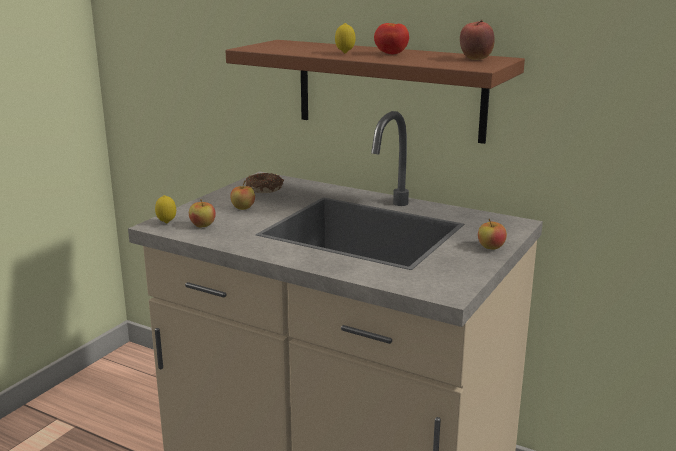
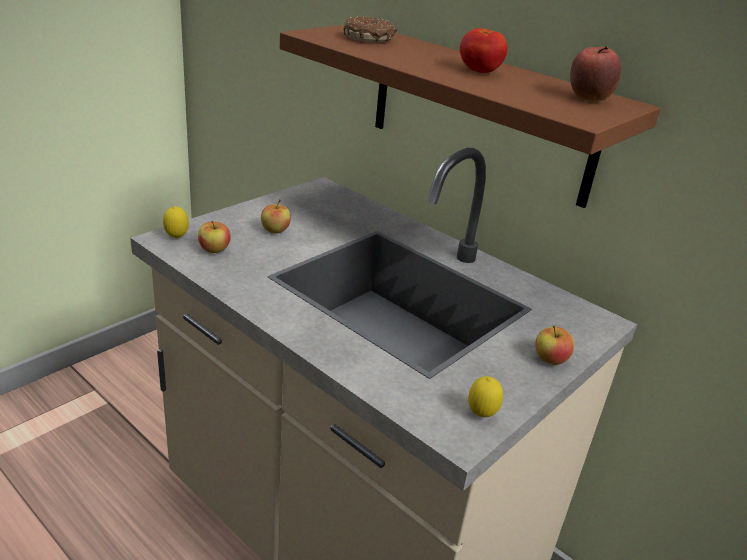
camera: 10 degrees right, 10 degrees up
donut [245,173,284,193] -> donut moved to [344,16,398,43]
lemon [335,23,356,53] -> lemon moved to [468,376,503,417]

